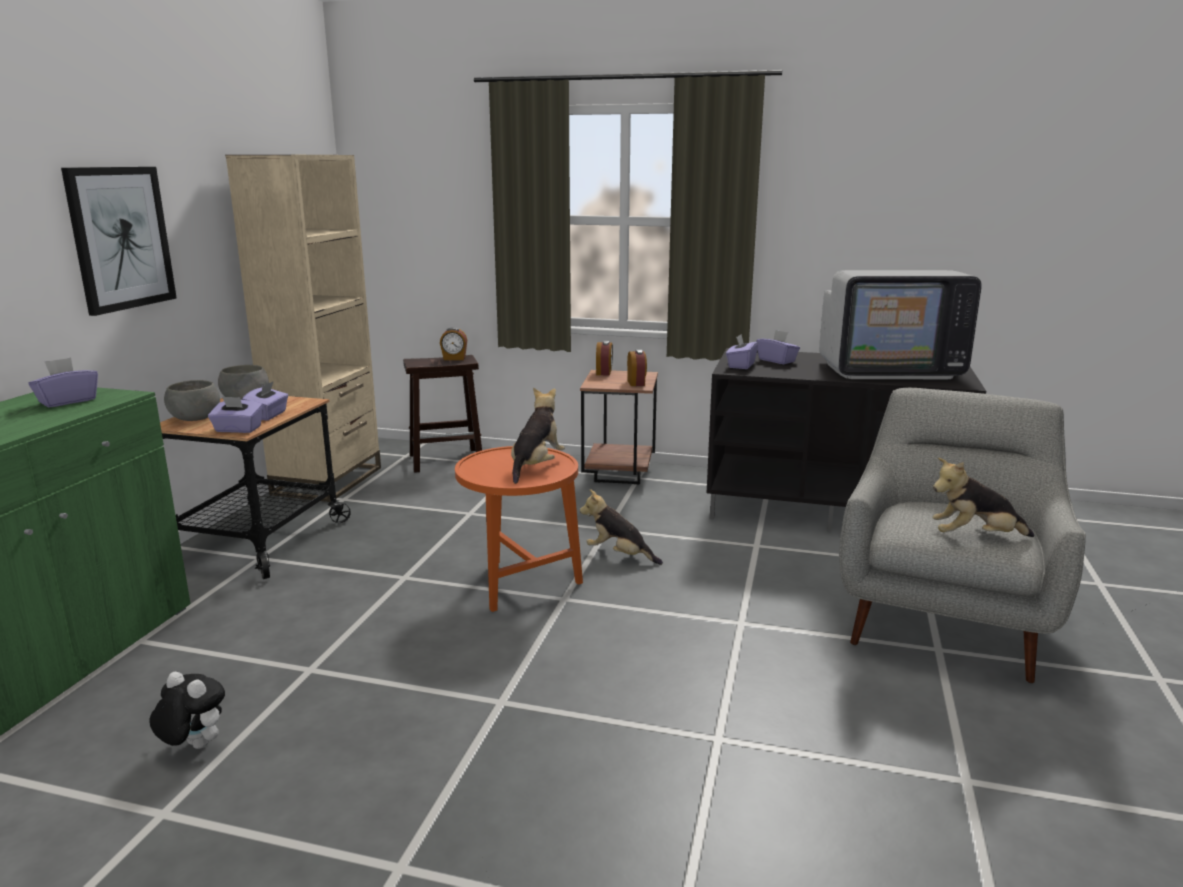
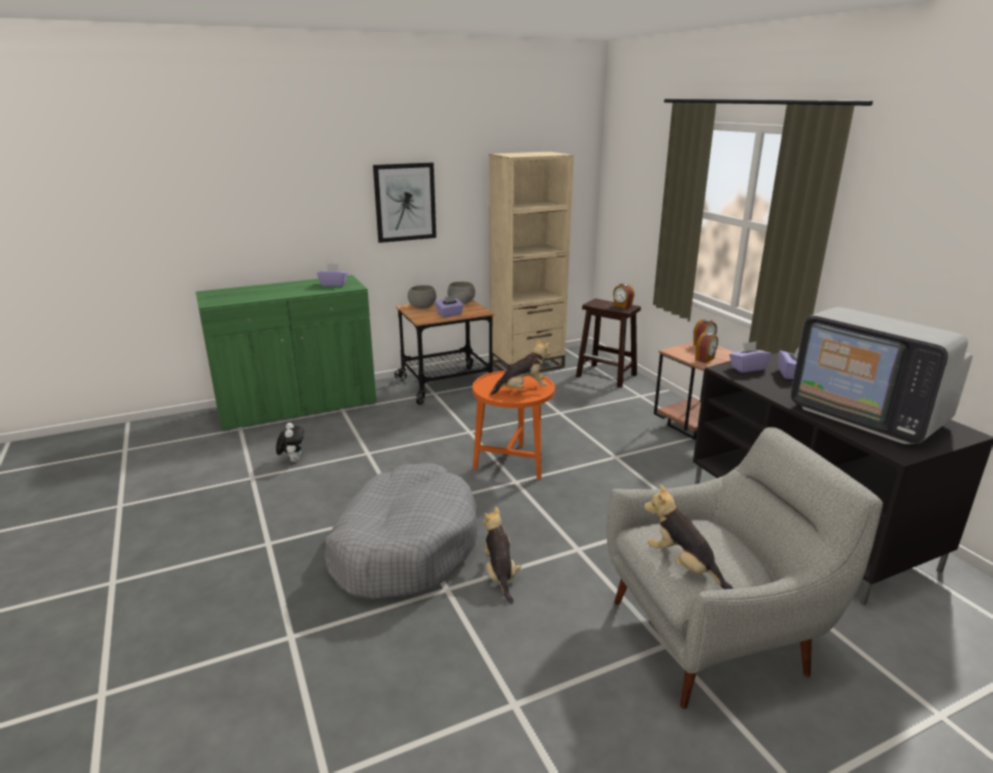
camera: 50 degrees right, 5 degrees up
purple tissue box [208,396,263,433] -> none
plush toy [580,489,663,565] -> plush toy moved to [483,507,521,604]
none -> grey dog bed [324,463,478,600]

